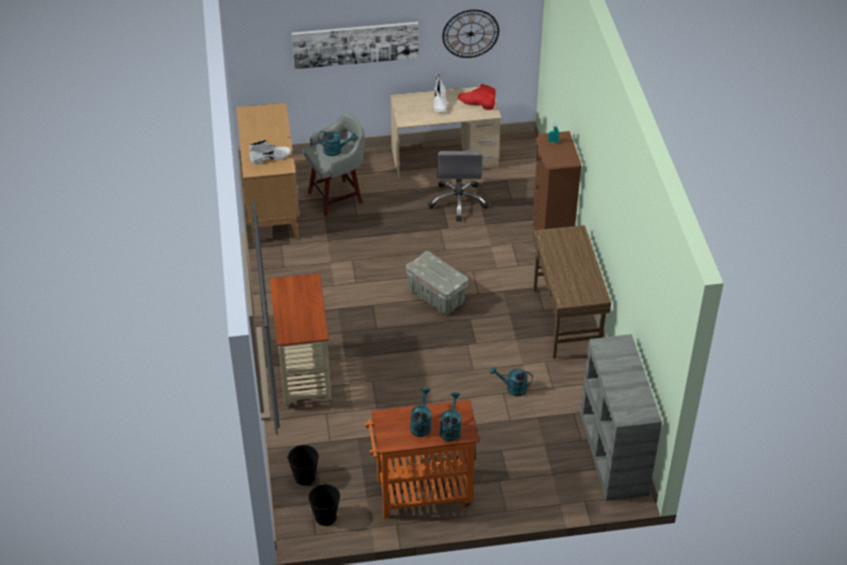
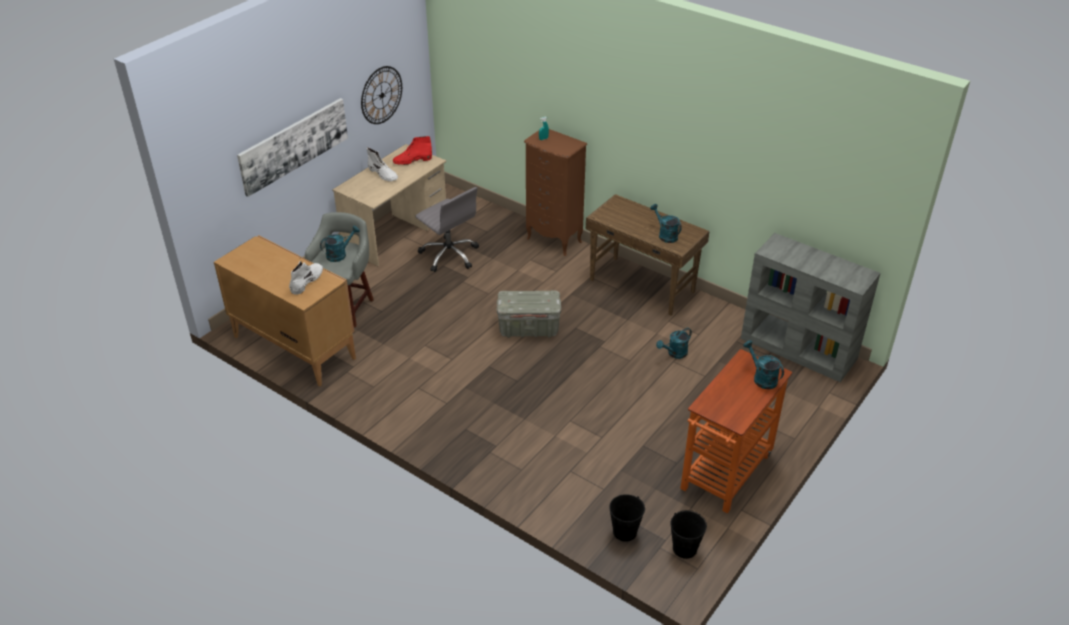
camera: 45 degrees left, 5 degrees down
beige cart [270,273,331,407] -> none
turquoise watering can [410,388,431,437] -> turquoise watering can moved to [650,204,682,243]

